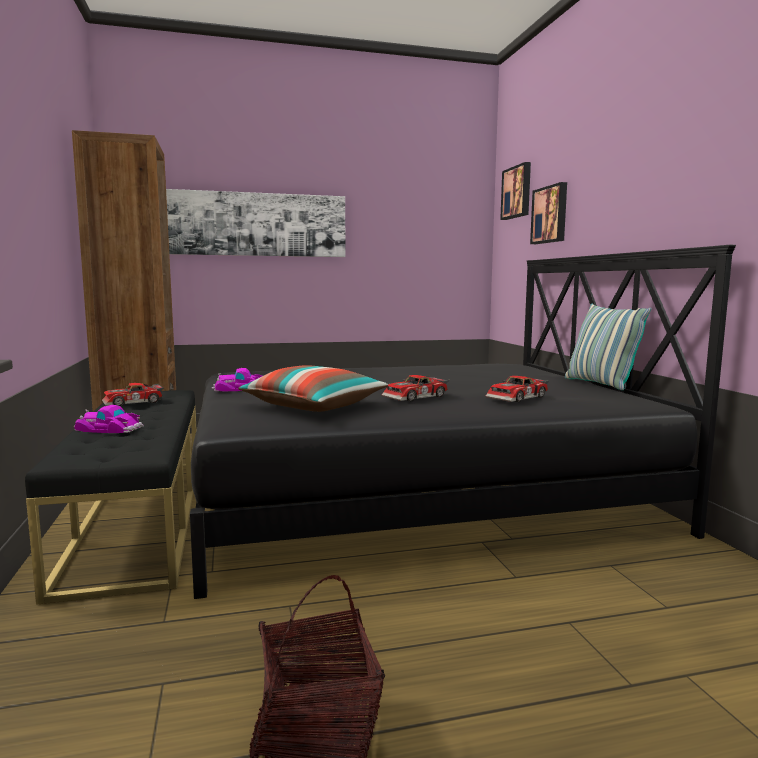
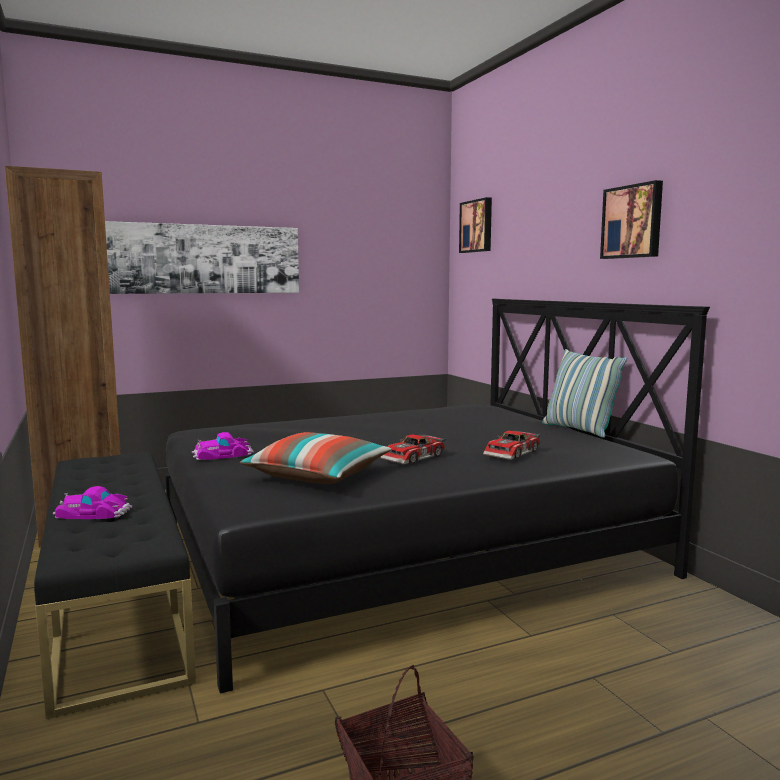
camera: 10 degrees left, 0 degrees up
toy car [102,383,164,406] -> none
picture [530,182,567,244] -> picture moved to [600,180,663,259]

